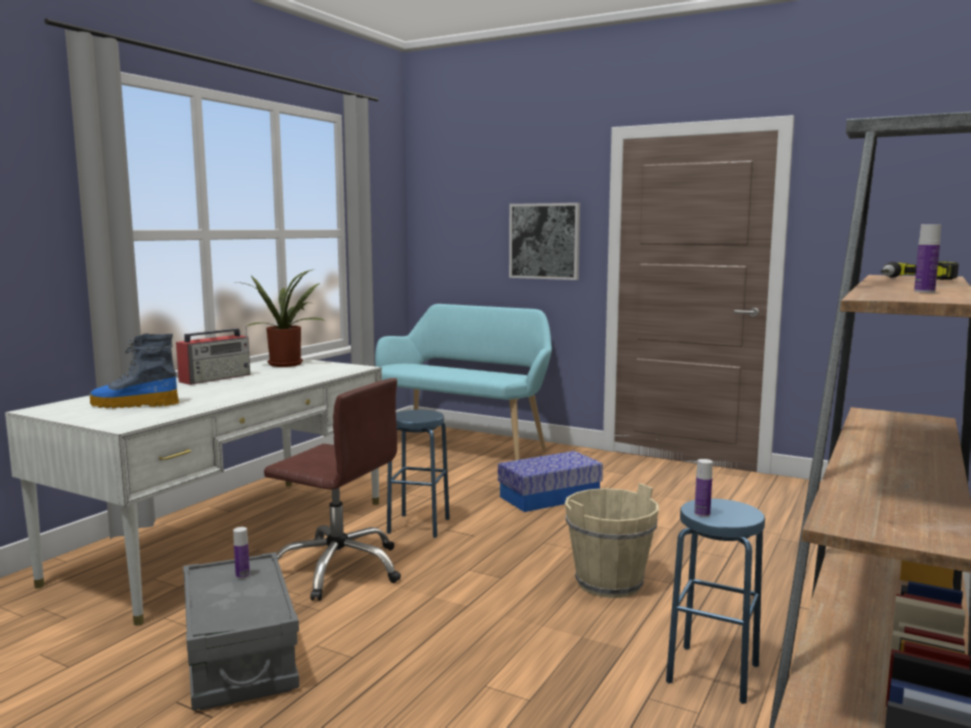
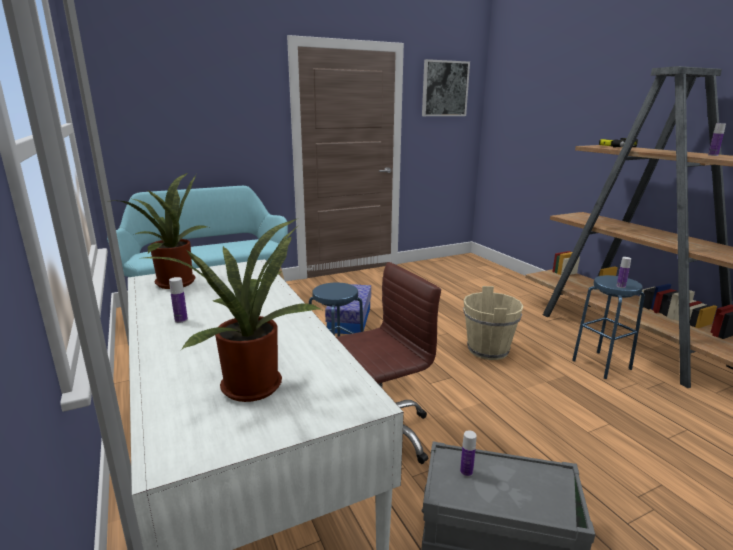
camera: 55 degrees left, 10 degrees up
boot [90,334,179,408] -> potted plant [144,218,322,402]
radio [176,326,250,385] -> bottle [169,277,188,323]
picture [509,203,580,280] -> picture moved to [422,59,470,116]

